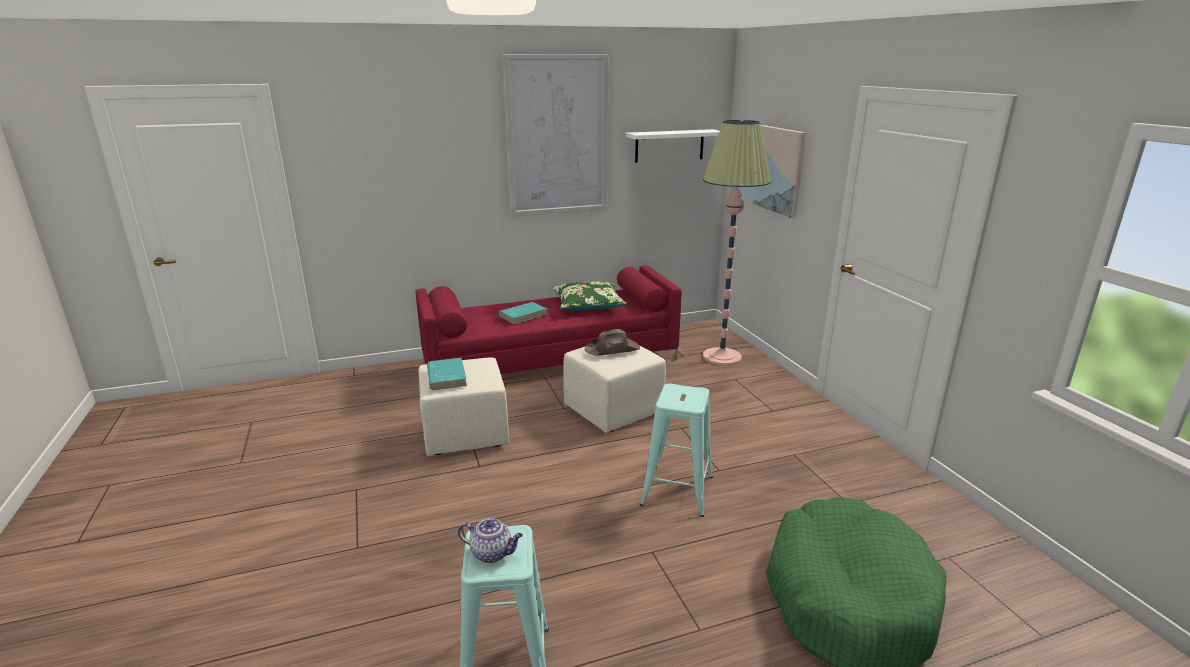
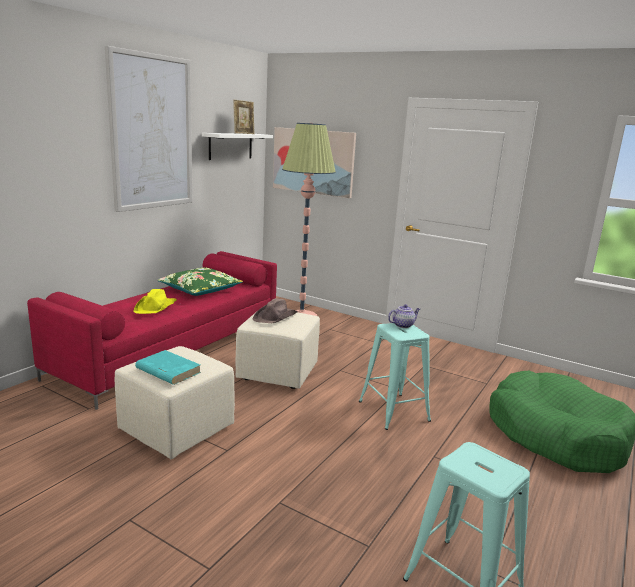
camera: 40 degrees left, 5 degrees down
teapot [458,518,523,563] -> teapot moved to [388,304,420,328]
turquoise book [498,302,548,324] -> yellow hat [134,289,177,314]
none -> picture frame [233,100,254,134]

